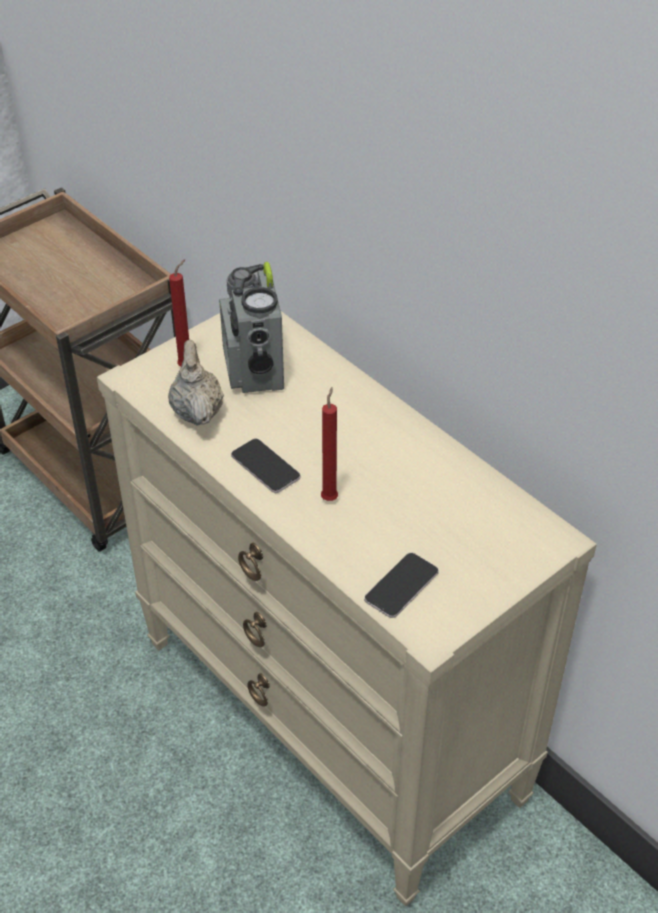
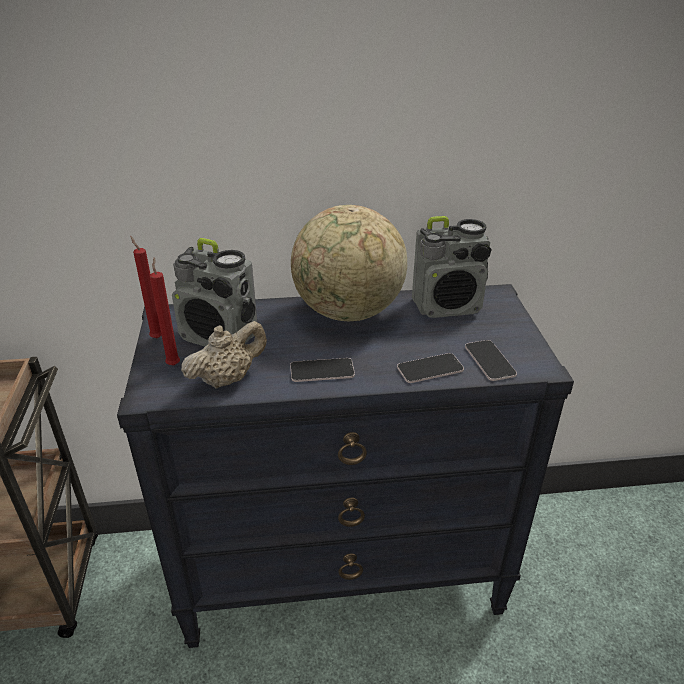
camera: 55 degrees left, 10 degrees down
beige dresser [97,311,597,907] -> black dresser [117,284,574,648]
beige teapot [168,340,224,426] -> beige teapot turned 120 degrees clockwise [181,321,267,389]
red candle [321,387,338,501] -> red candle moved to [130,236,162,339]
none -> globe [291,205,407,321]
none -> phone [397,353,464,383]
none -> radio [412,216,492,318]

